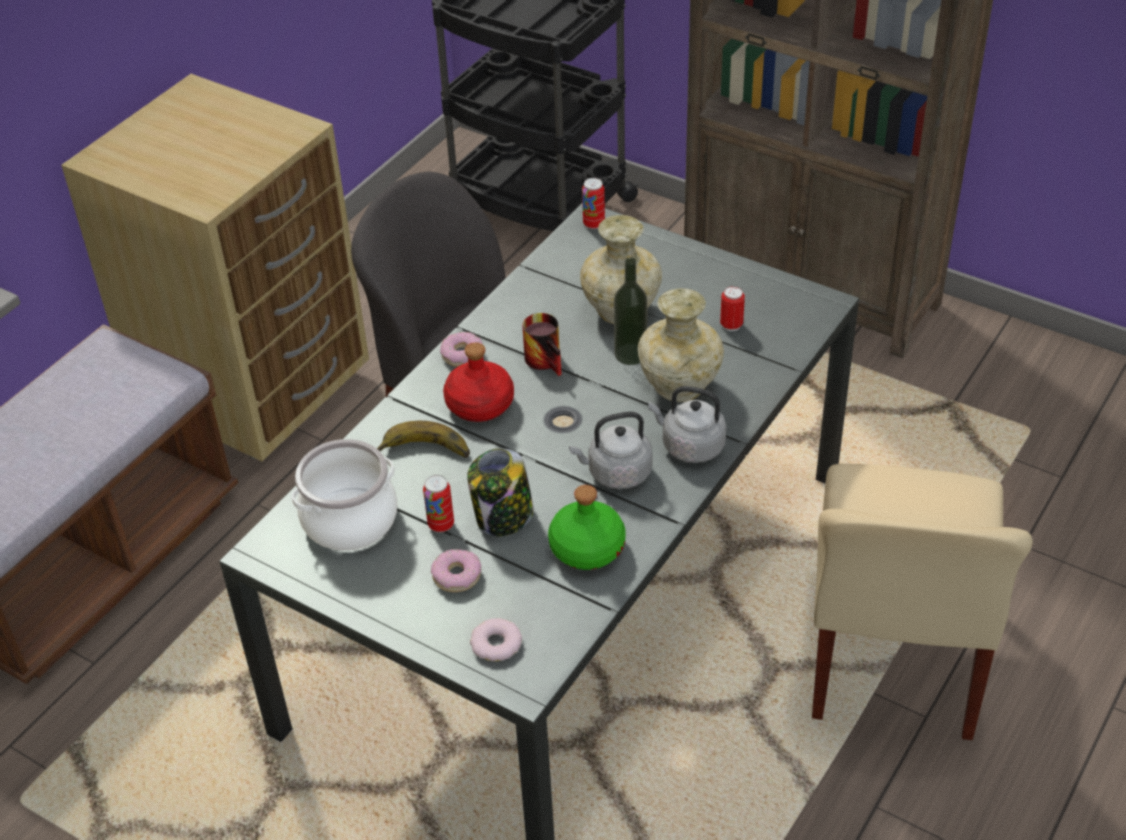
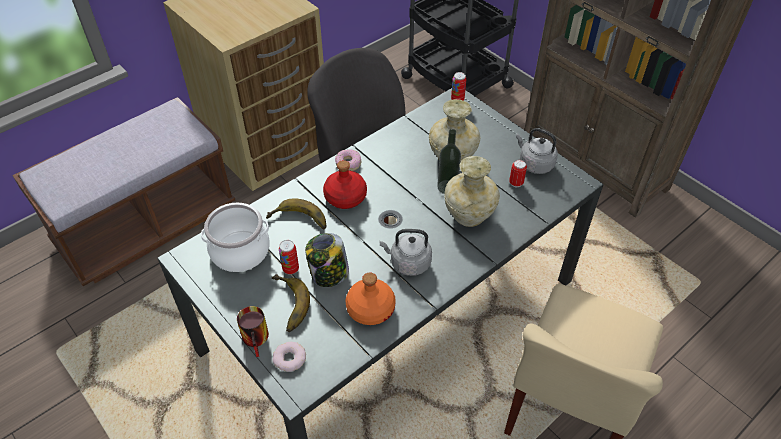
camera: 15 degrees right, 5 degrees up
donut [431,549,481,592] -> banana [272,274,310,332]
mug [522,313,562,376] -> mug moved to [237,306,269,357]
green bottle [548,485,626,570] -> orange bottle [346,272,396,325]
grey kettle [648,386,726,463] -> grey kettle moved to [516,128,558,174]

